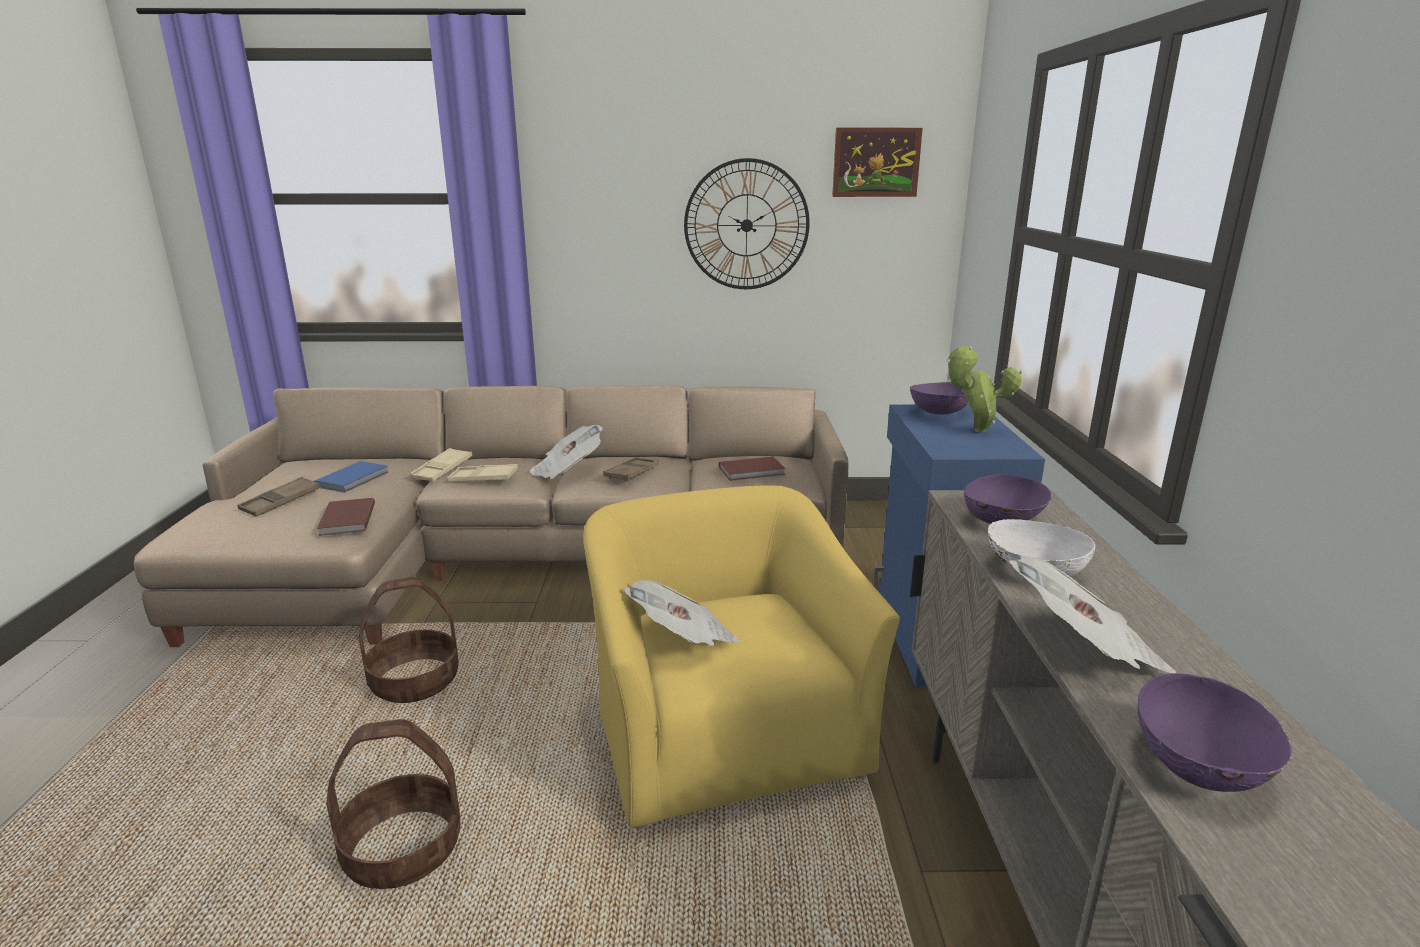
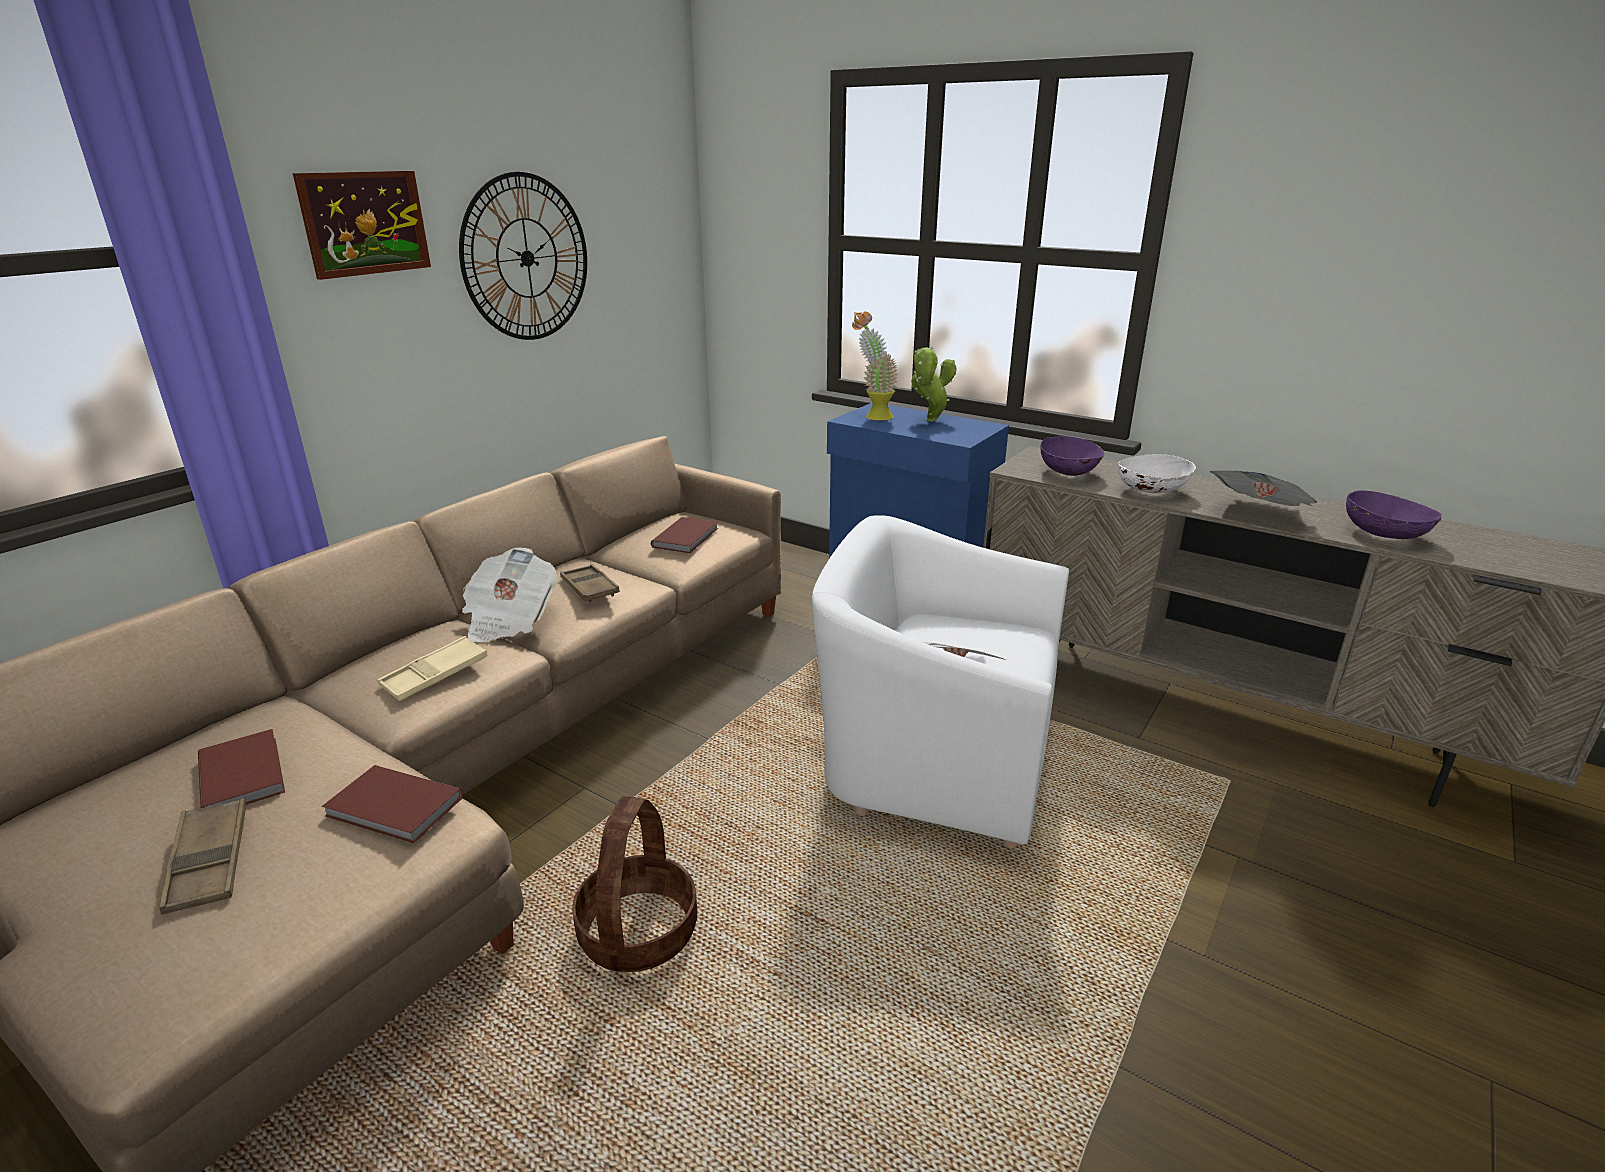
camera: 55 degrees left, 5 degrees up
blue book [314,461,389,493] -> brown book [198,729,285,808]
basket [326,719,461,889] -> none
beige tray [410,448,472,482] -> none
yellow armchair [583,486,900,829] -> white armchair [812,515,1069,848]
picture [832,128,923,197] -> picture moved to [293,171,431,280]
purple bowl [910,382,968,415] -> potted plant [852,311,899,420]

